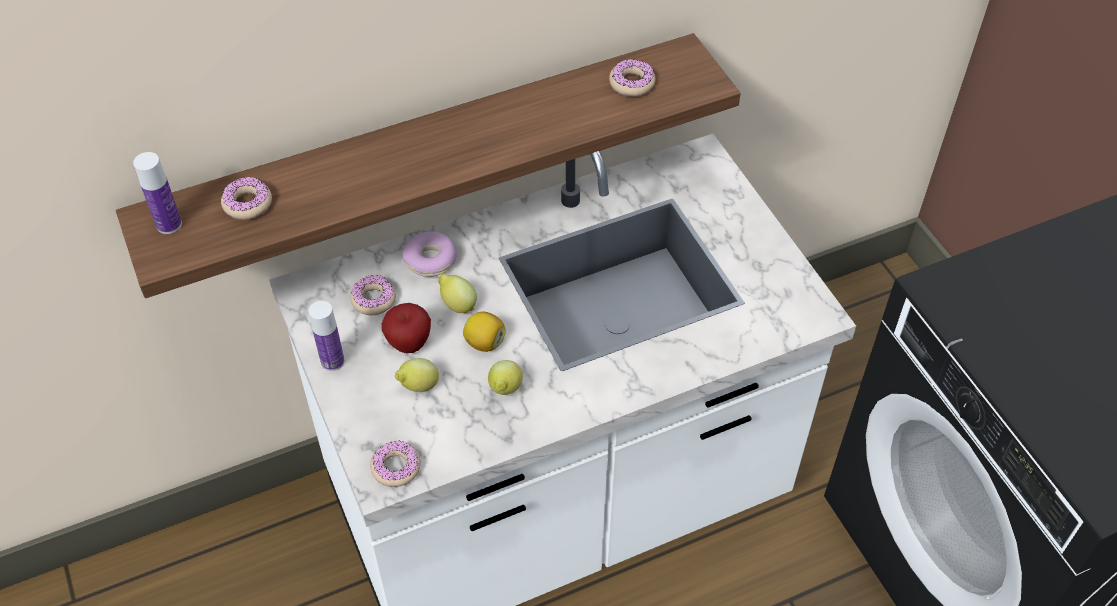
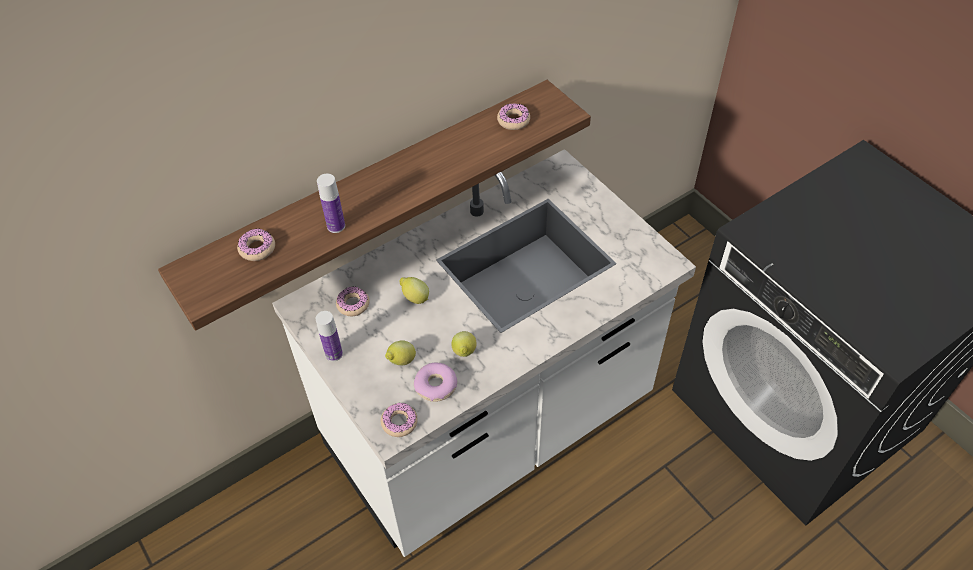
camera: 10 degrees left, 0 degrees up
bottle [133,152,182,234] -> bottle moved to [317,174,345,233]
apple [382,303,431,353] -> none
donut [403,231,457,277] -> donut moved to [414,363,457,402]
lemon [463,312,506,352] -> none

